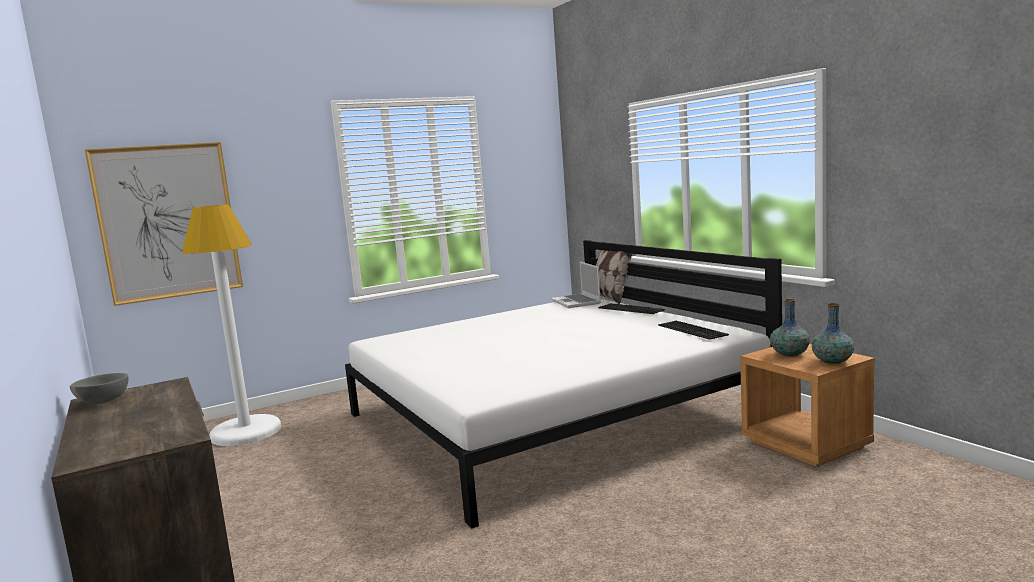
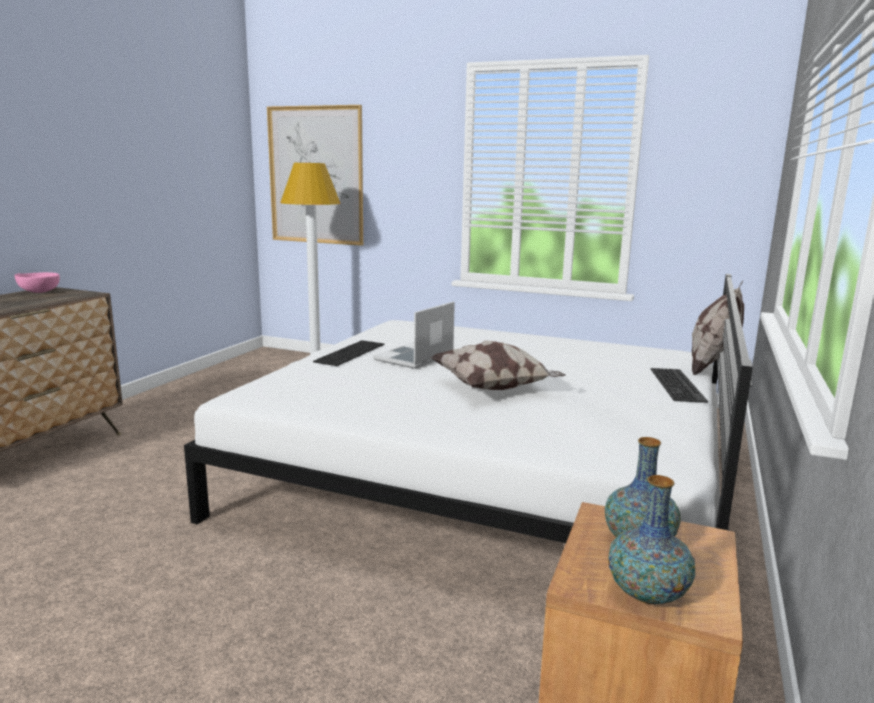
camera: 50 degrees right, 5 degrees up
grey bowl [70,373,129,404] -> pink bowl [14,272,60,293]
laptop [552,262,601,308] -> laptop moved to [373,301,455,369]
keyboard [658,321,729,340] -> keyboard moved to [313,340,384,366]
none -> pillow [431,340,565,390]

